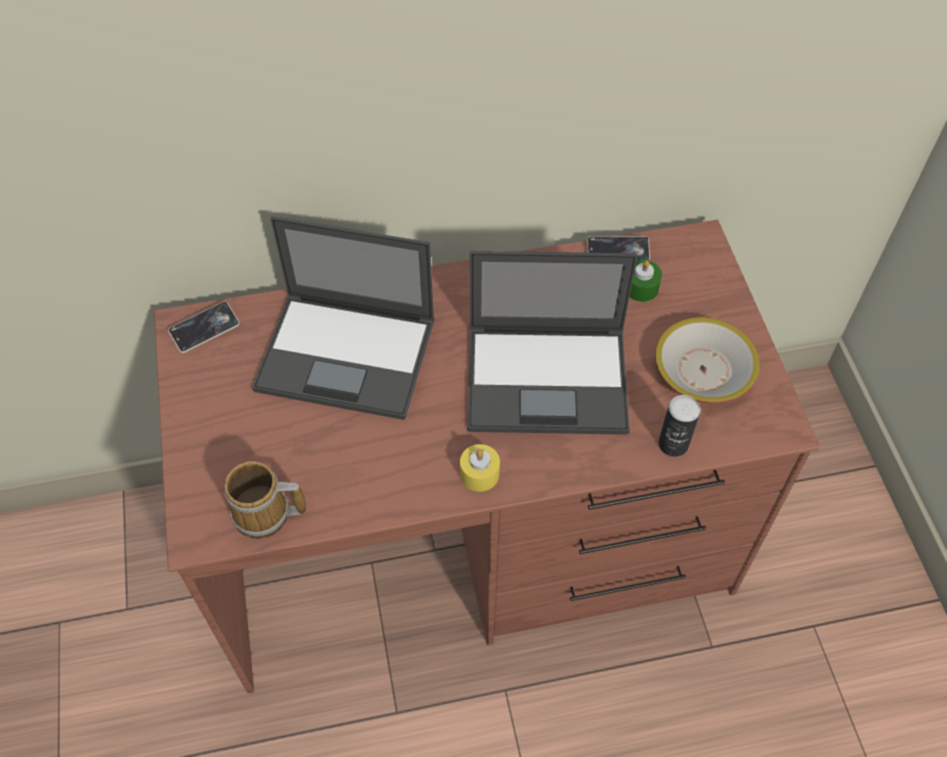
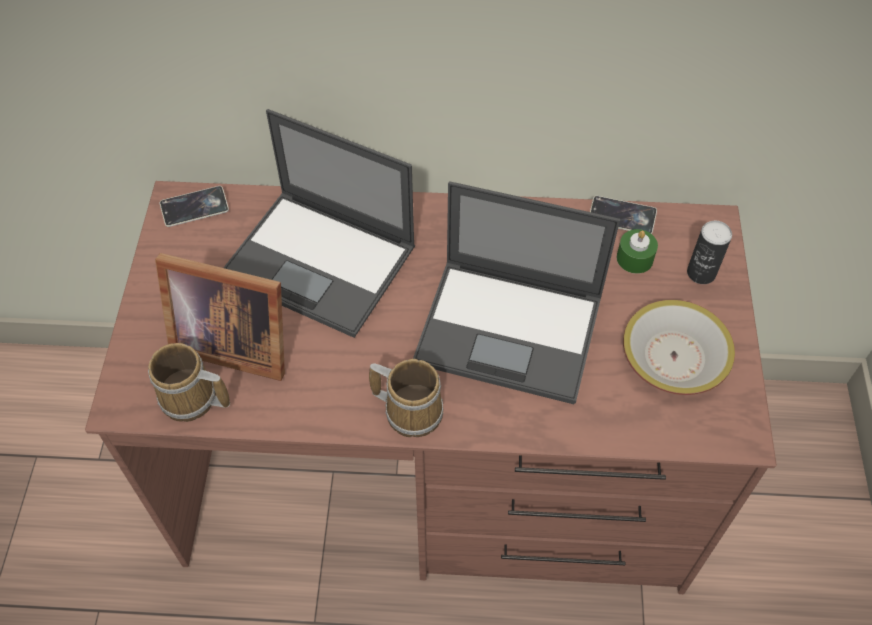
camera: 15 degrees right, 0 degrees up
yellow candle [460,444,500,492] -> mug [369,359,443,437]
can [659,395,701,457] -> can moved to [687,221,732,284]
none -> picture frame [155,253,285,381]

